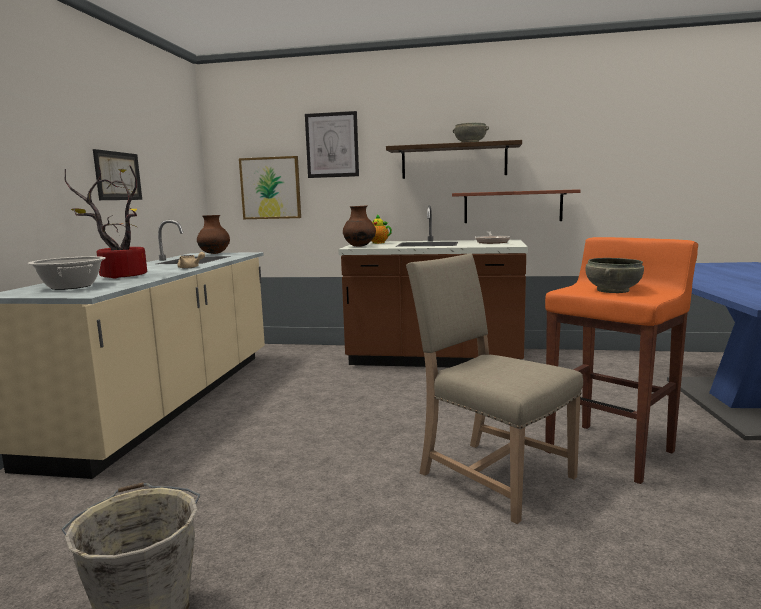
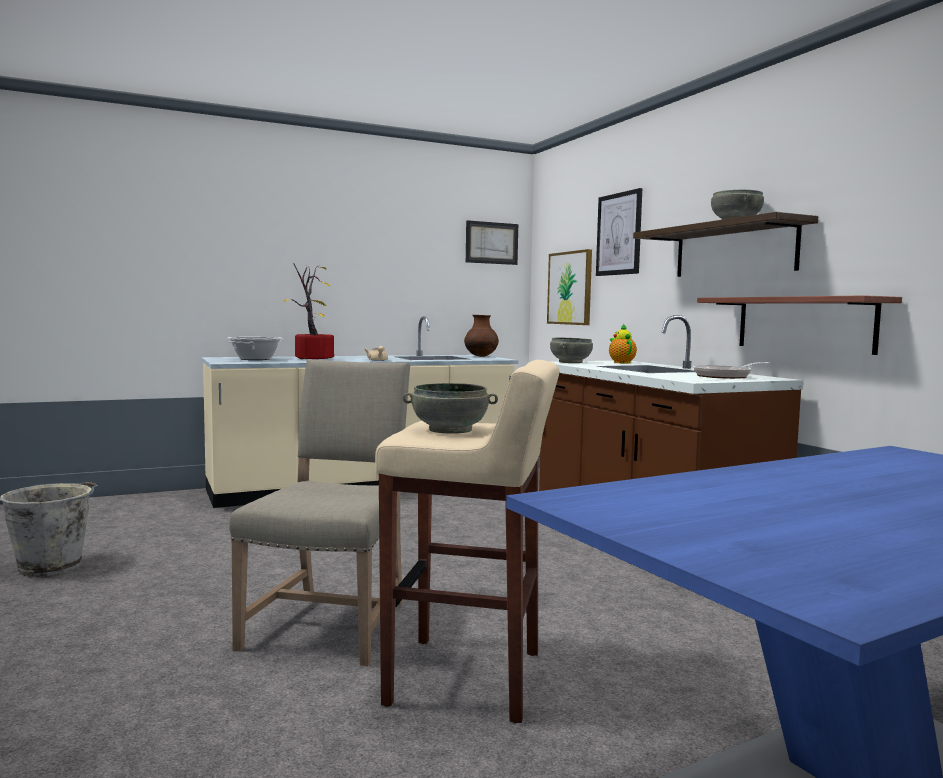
camera: 55 degrees right, 5 degrees down
picture [93,149,142,200] -> picture moved to [466,220,518,265]
brown vase [343,206,376,247] -> grey bowl [550,338,593,363]
orange stool [545,237,698,484] -> beige stool [375,360,559,723]

